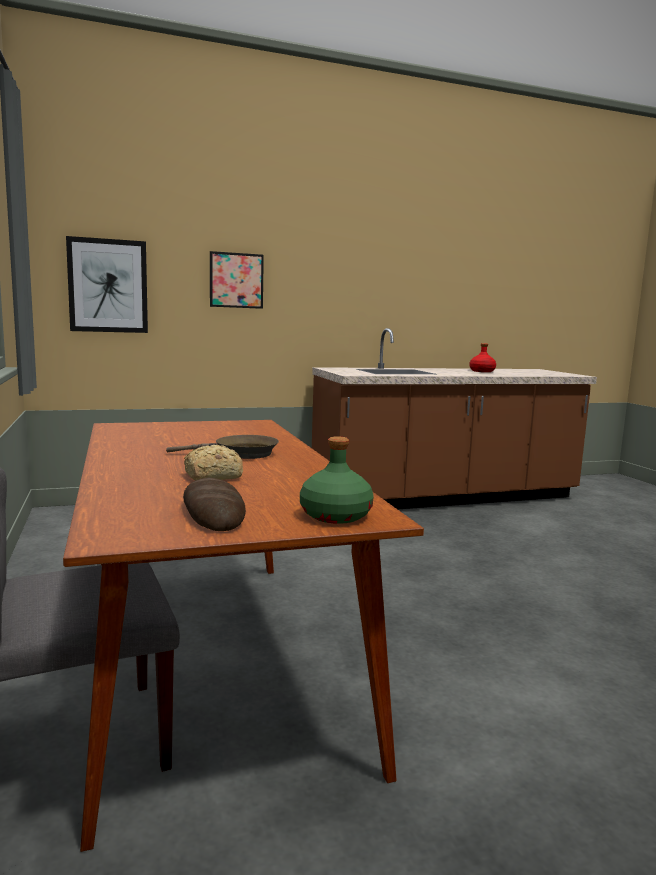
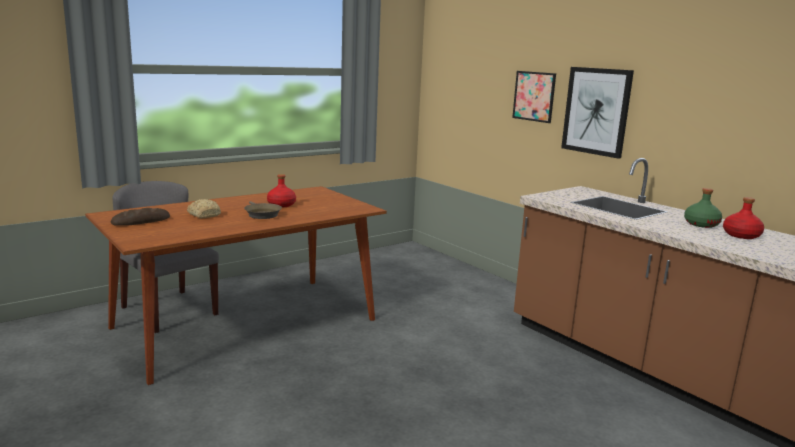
camera: 70 degrees right, 5 degrees up
picture [66,236,148,333] -> picture moved to [561,67,634,159]
green bottle [300,436,374,524] -> green bottle moved to [684,188,722,228]
none -> red bottle [267,174,296,207]

